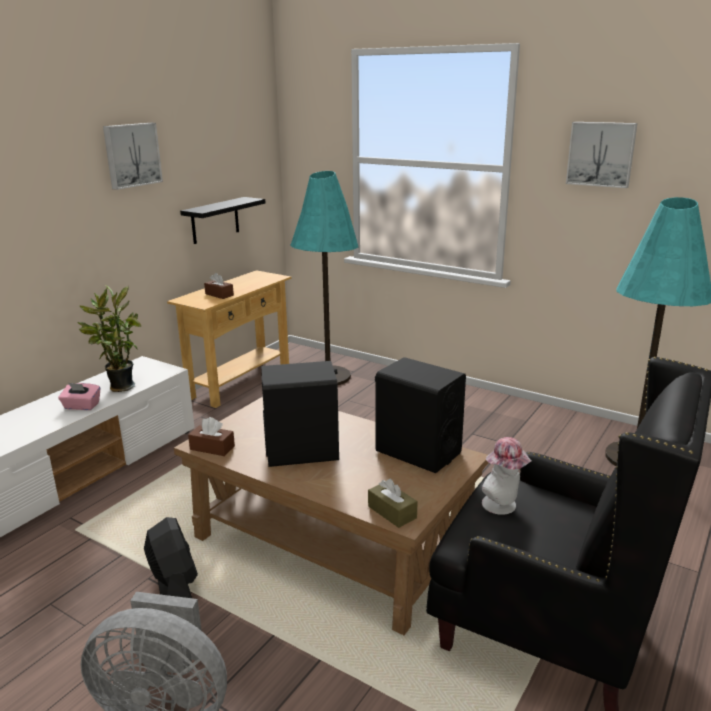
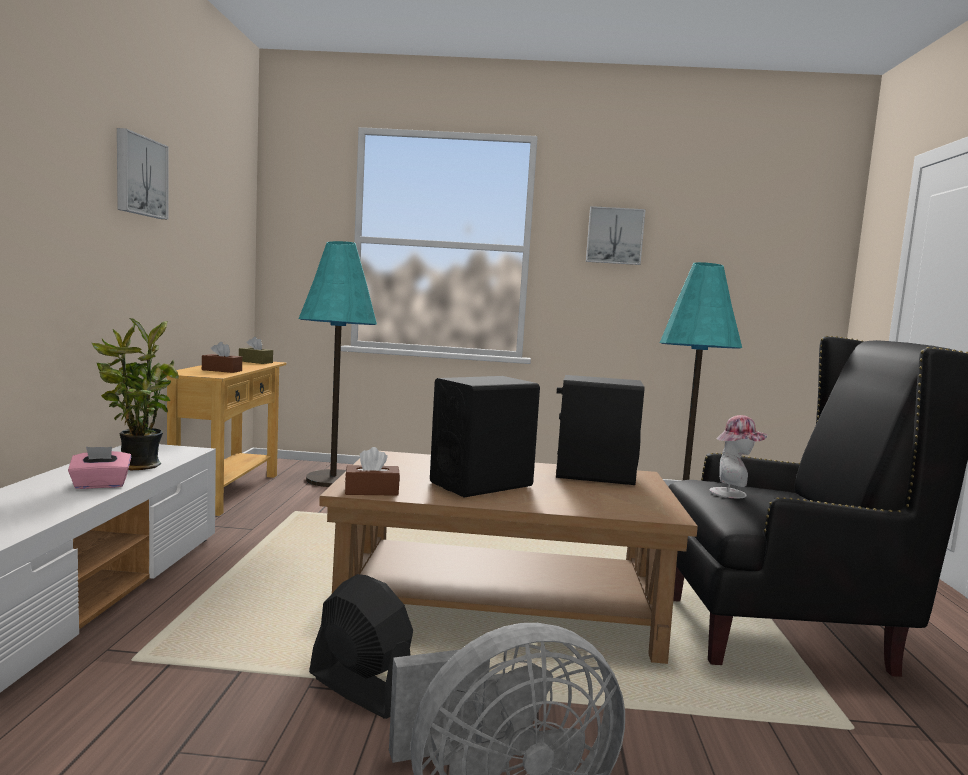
camera: 30 degrees left, 15 degrees down
black shelf [180,197,265,244] -> none
brown tissue box [368,479,418,528] -> brown tissue box moved to [239,337,273,364]

